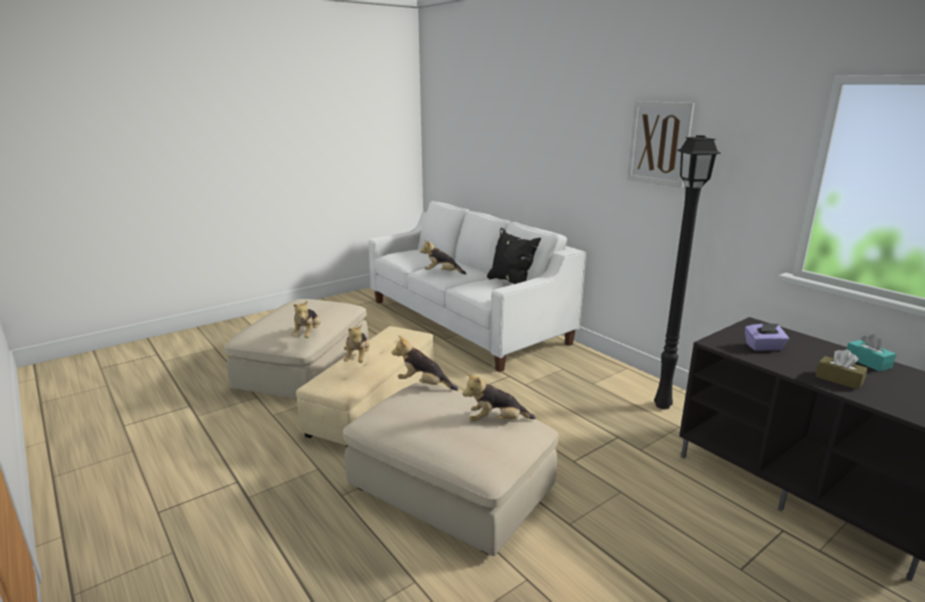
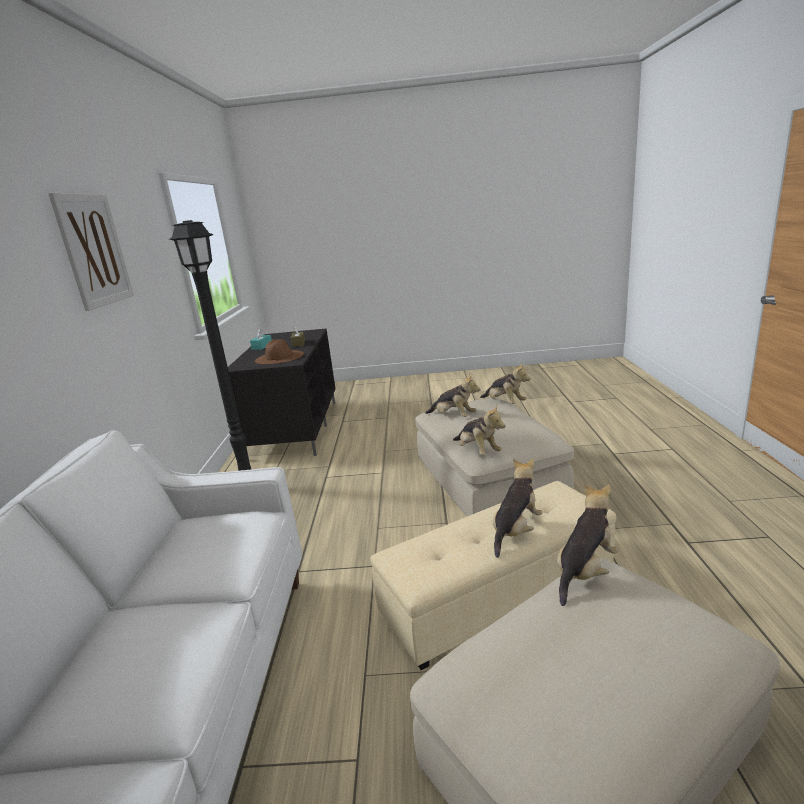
camera: 140 degrees left, 0 degrees up
plush toy [420,240,467,274] -> plush toy moved to [480,364,531,404]
black pillow [487,228,541,284] -> none
purple tissue box [745,323,789,351] -> brown hat [255,339,304,364]

